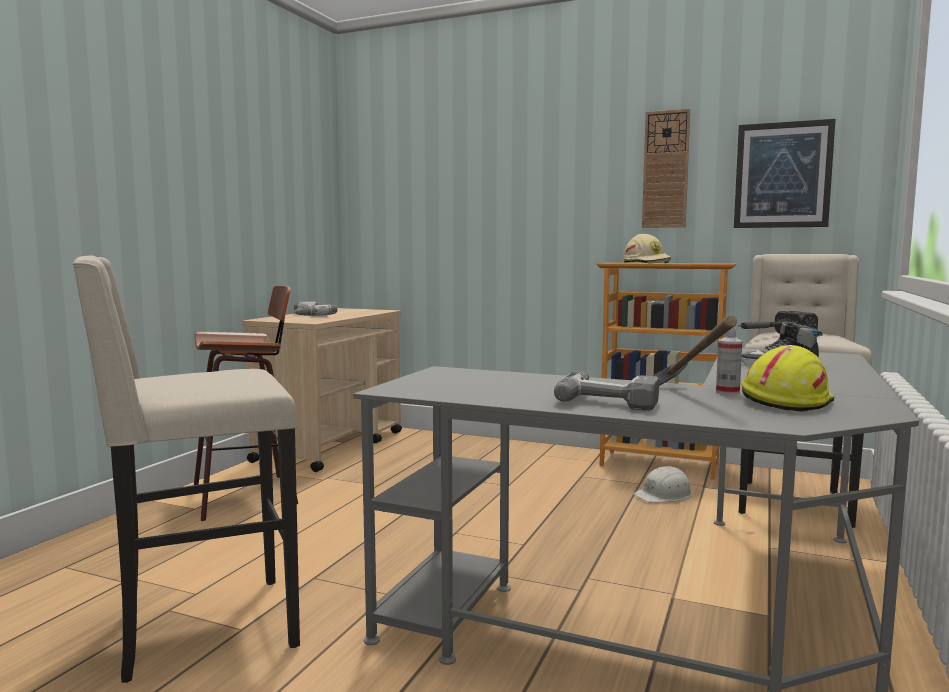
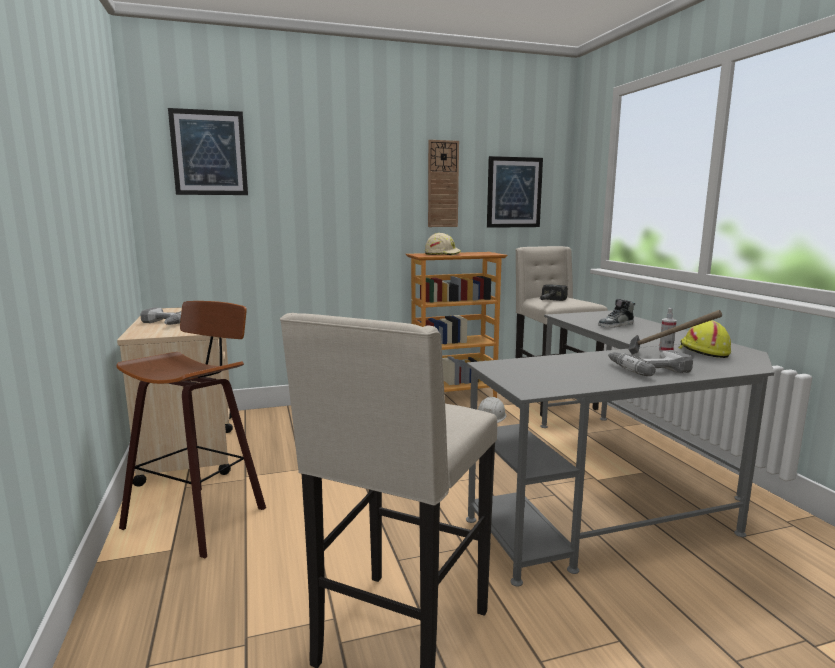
camera: 40 degrees left, 5 degrees up
none -> picture [168,108,248,195]

